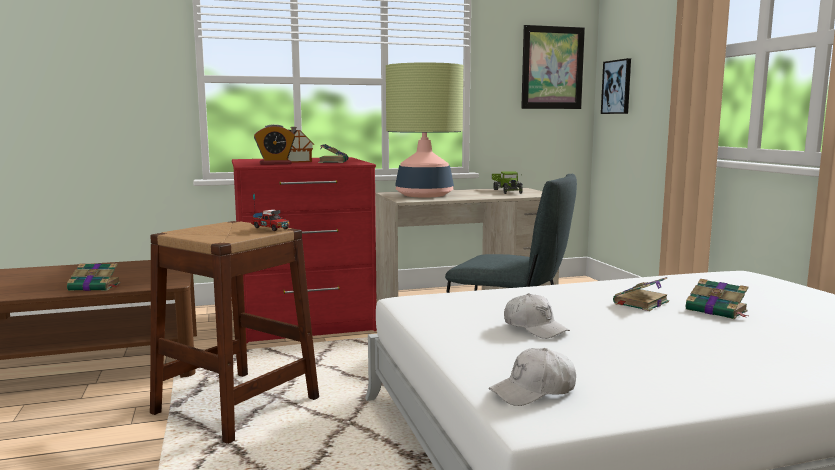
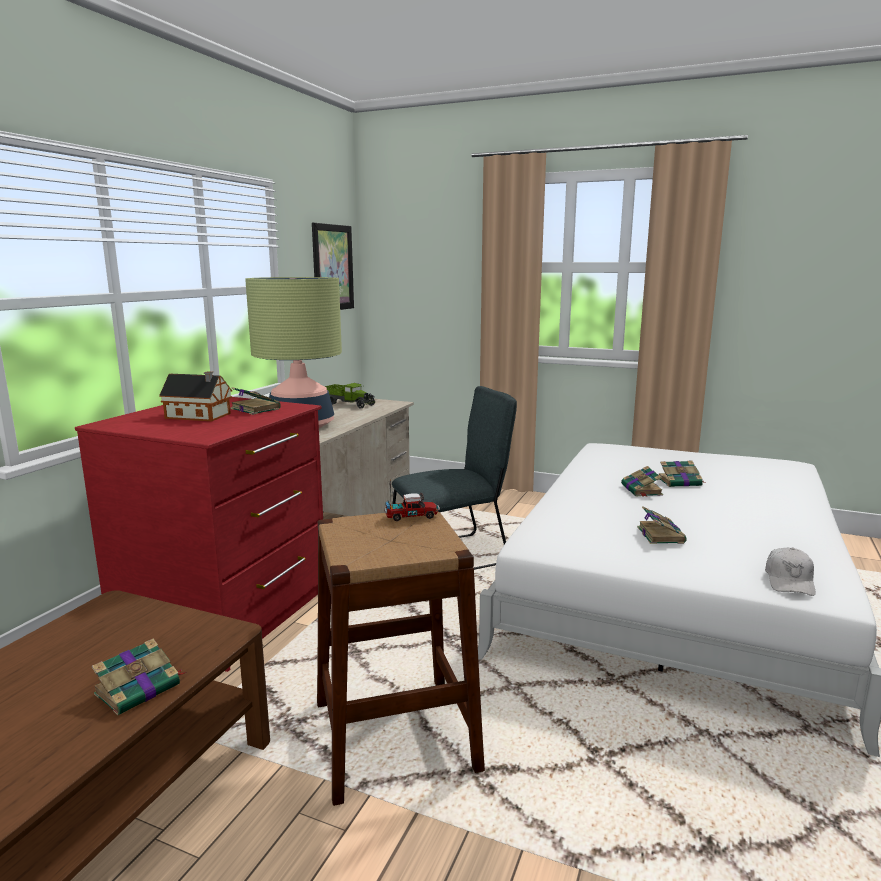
camera: 50 degrees left, 5 degrees up
alarm clock [254,124,295,165] -> none
white cap [504,293,570,339] -> book [637,506,687,544]
picture [601,58,631,114] -> none

